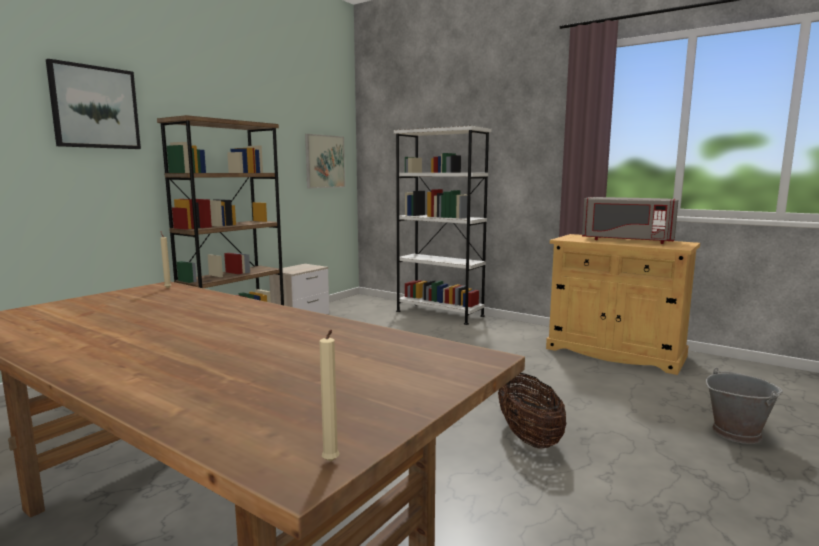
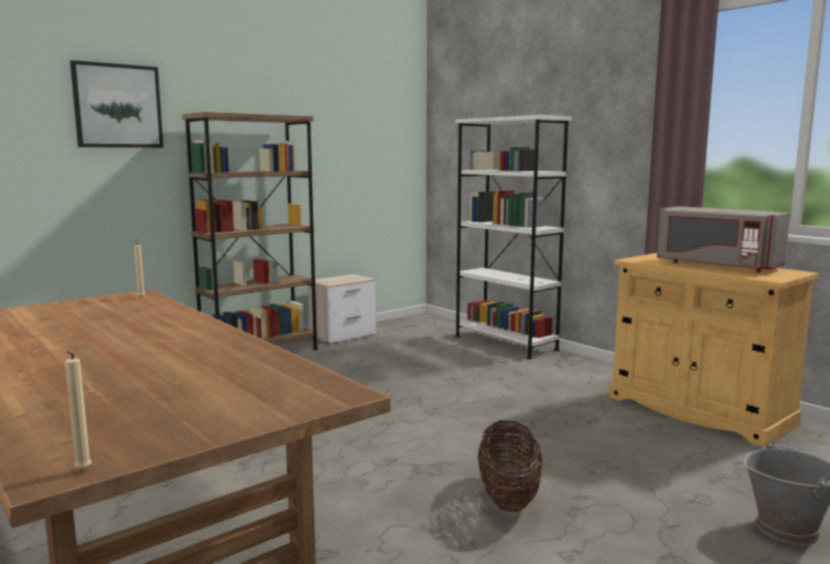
camera: 15 degrees right, 0 degrees up
picture [305,134,345,189] -> none

